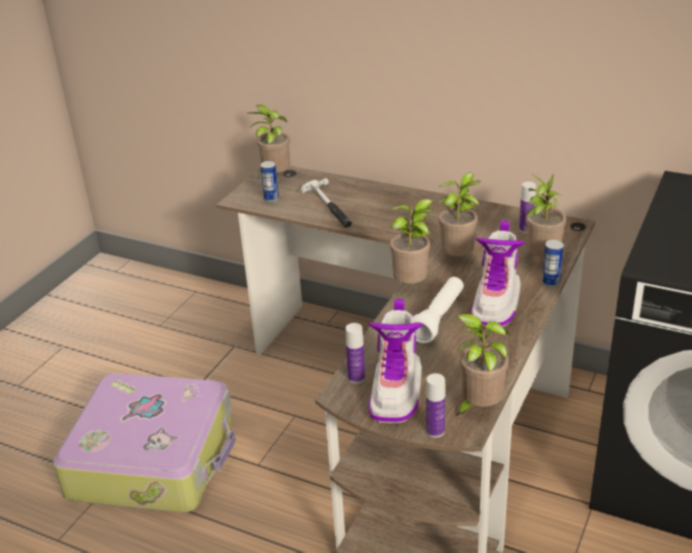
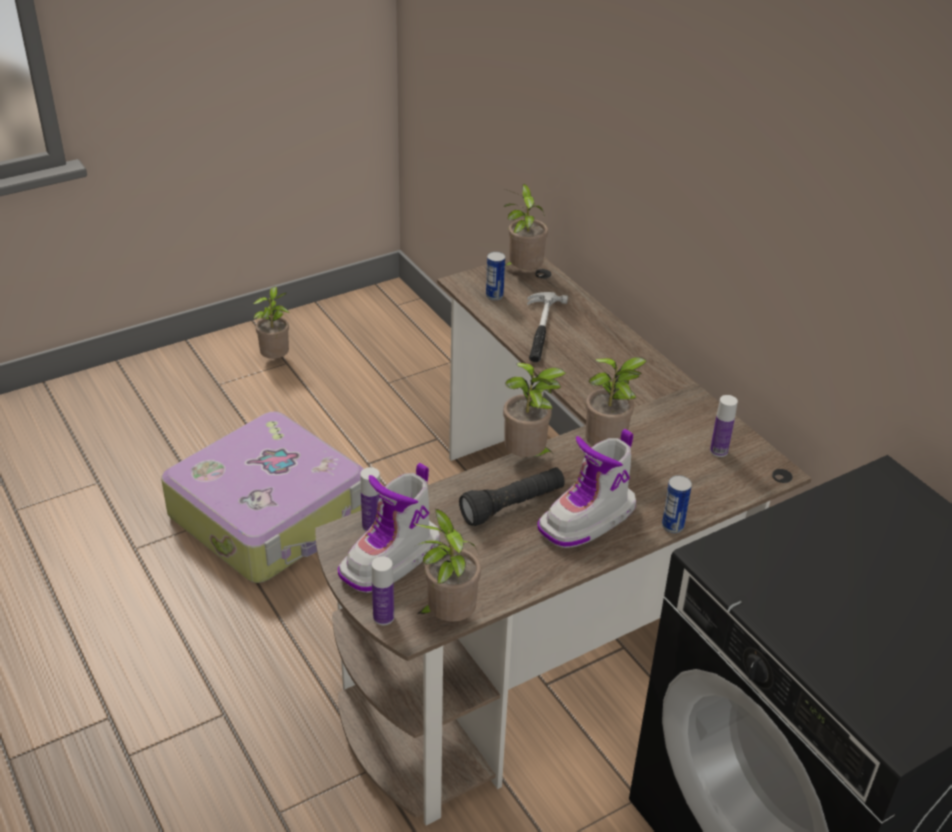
camera: 30 degrees right, 5 degrees up
white flashlight [413,277,464,343] -> black flashlight [459,467,564,526]
potted plant [526,174,566,257] -> potted plant moved to [253,287,289,359]

